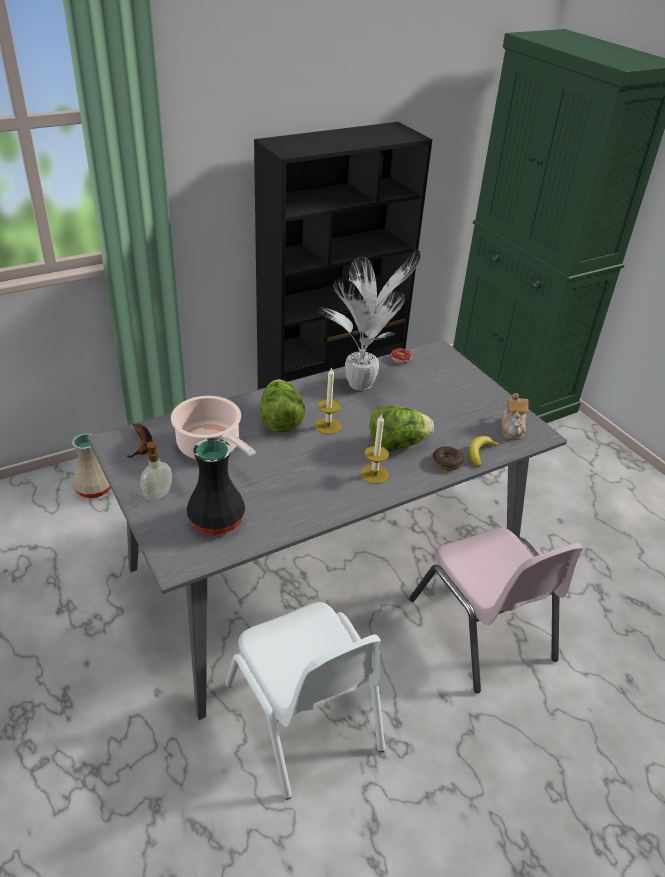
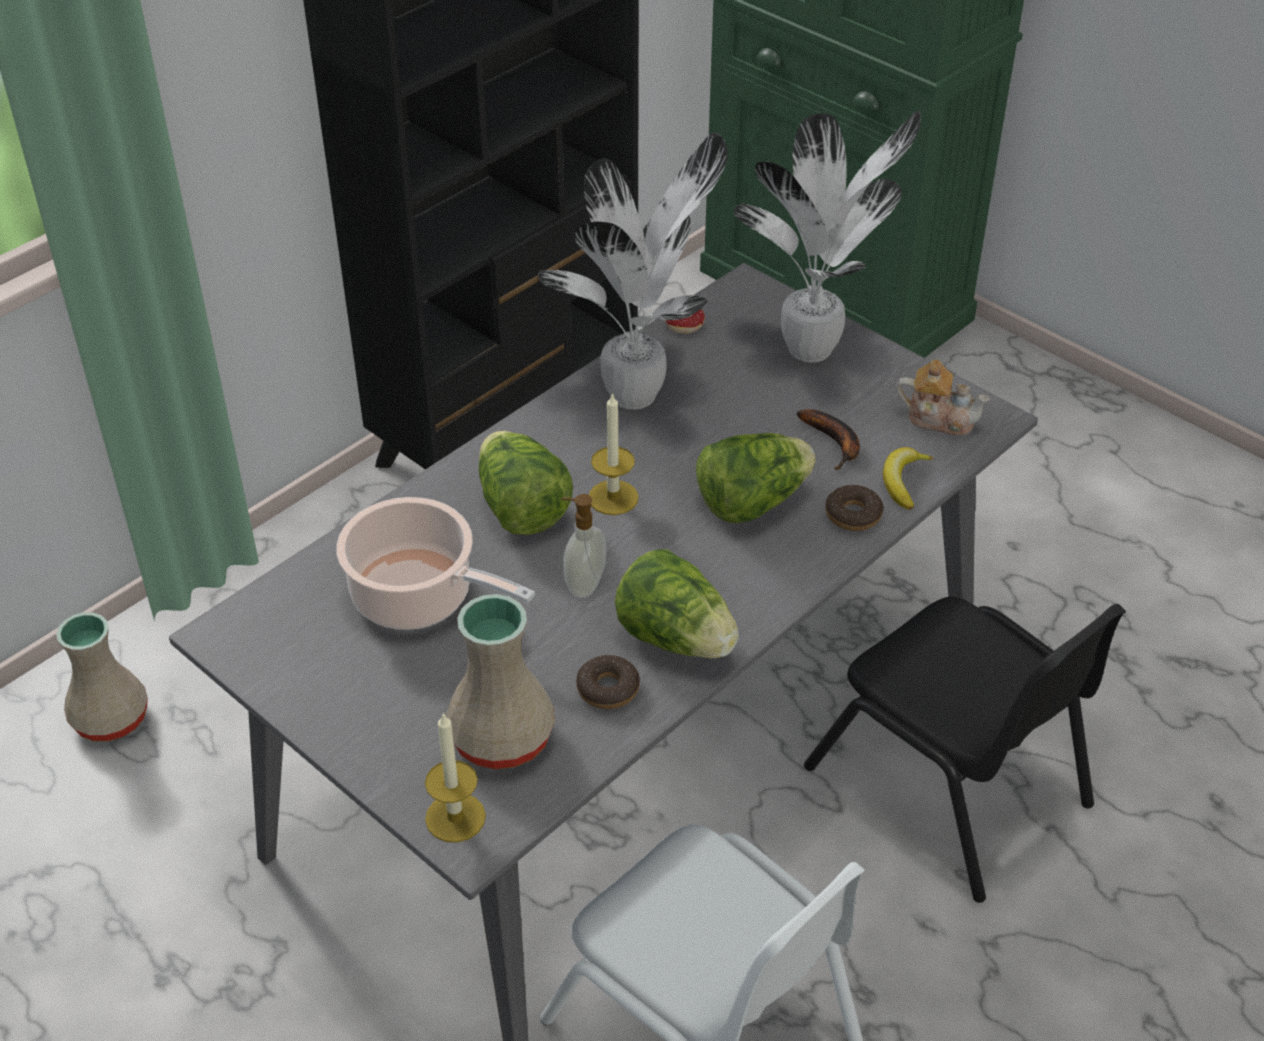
camera: 15 degrees left, 5 degrees up
banana [127,423,152,458] -> banana moved to [797,409,860,470]
soap dispenser [140,441,172,501] -> soap dispenser moved to [562,494,606,598]
black vase [187,438,245,535] -> beige vase [446,594,555,769]
candle [361,414,389,484] -> candle moved to [425,712,486,843]
pink chair [409,528,583,693] -> black chair [804,597,1126,903]
teapot [502,393,529,440] -> teapot turned 60 degrees counterclockwise [896,359,990,436]
none -> donut [576,655,640,709]
none -> lettuce [615,549,739,659]
none -> potted plant [734,110,921,363]

